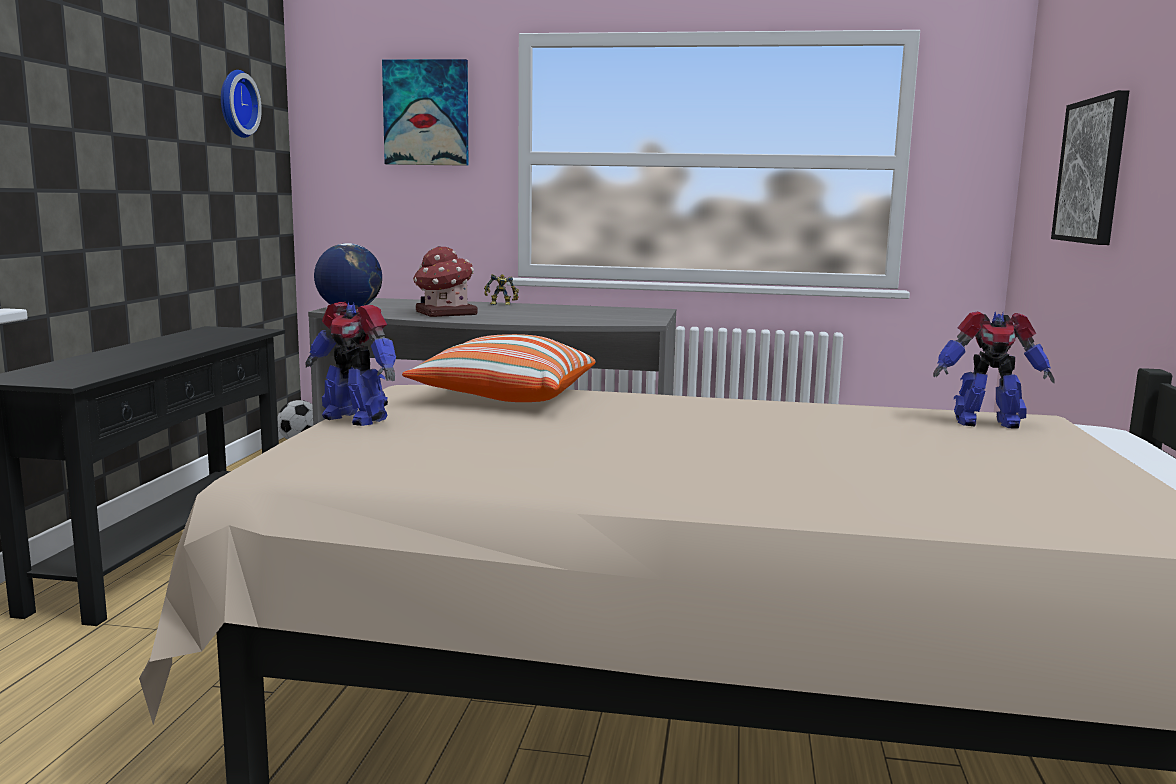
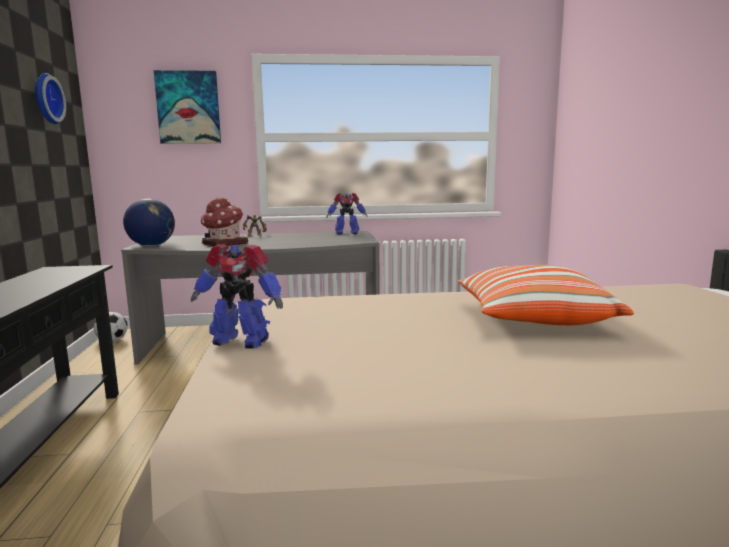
camera: 15 degrees left, 0 degrees up
pillow [402,334,595,402] -> pillow moved to [458,265,634,325]
toy robot [933,311,1054,428] -> toy robot moved to [326,193,367,235]
picture [1051,90,1129,245] -> none

